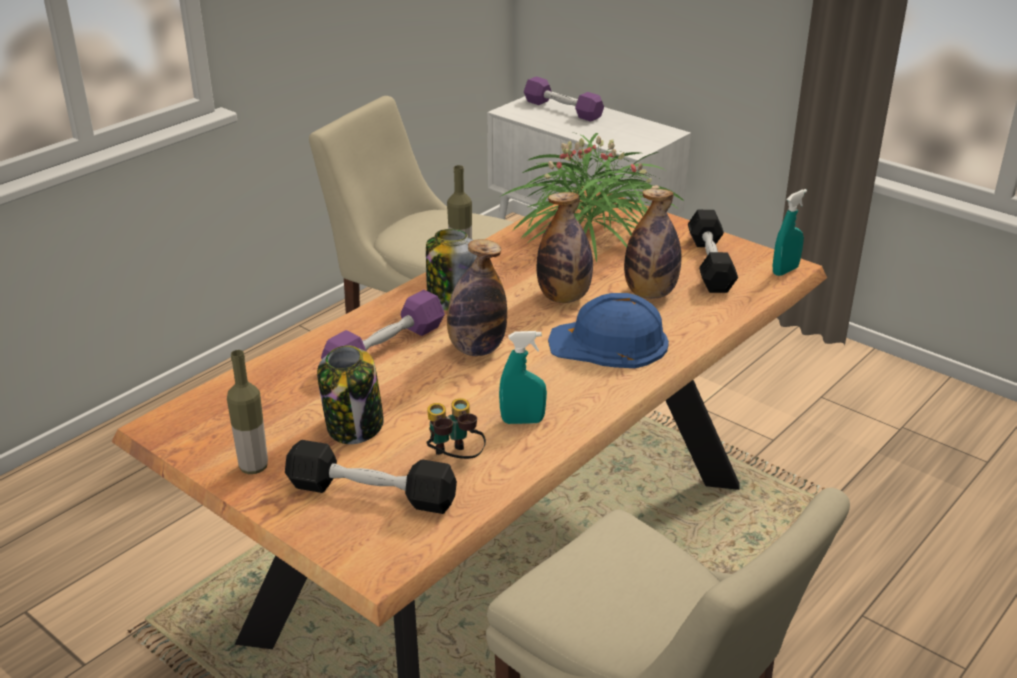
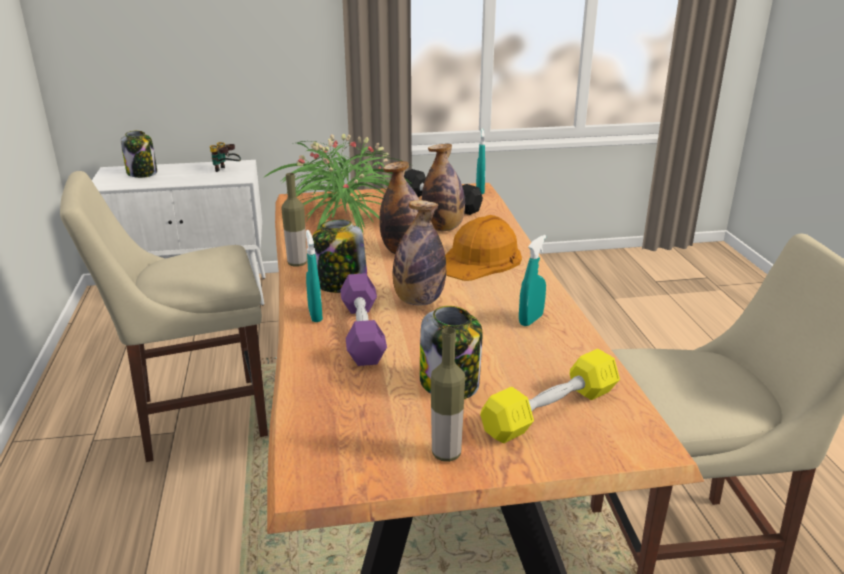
camera: 50 degrees left, 5 degrees down
black dumbbell [285,440,457,514] -> yellow dumbbell [480,349,620,443]
binoculars [426,398,486,459] -> binoculars moved to [210,142,241,172]
purple dumbbell [524,77,604,122] -> jar [121,131,157,178]
blue hard hat [548,293,669,368] -> orange hard hat [445,215,522,281]
none -> turquoise spray bottle [306,230,323,322]

